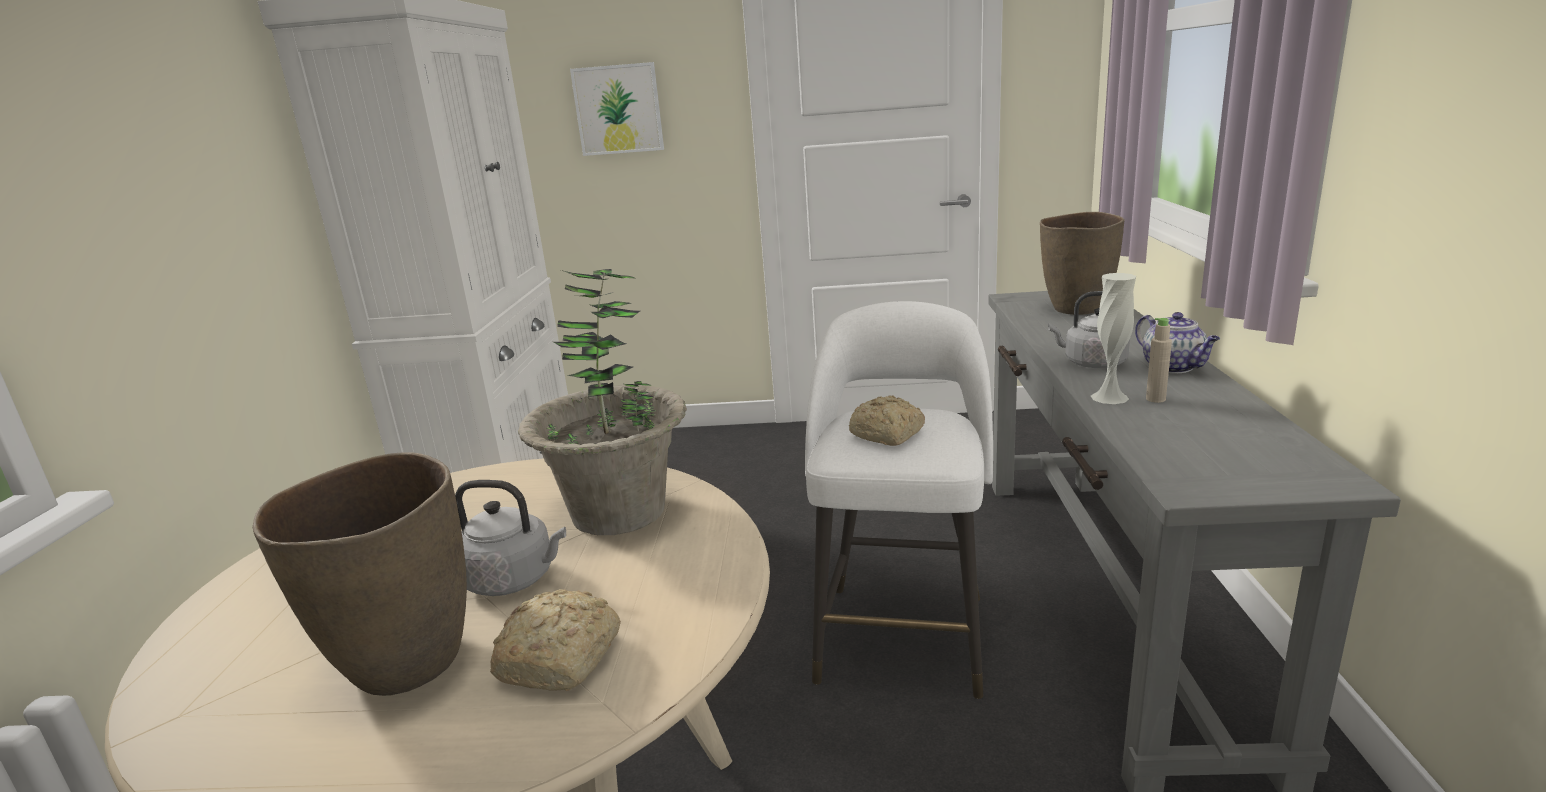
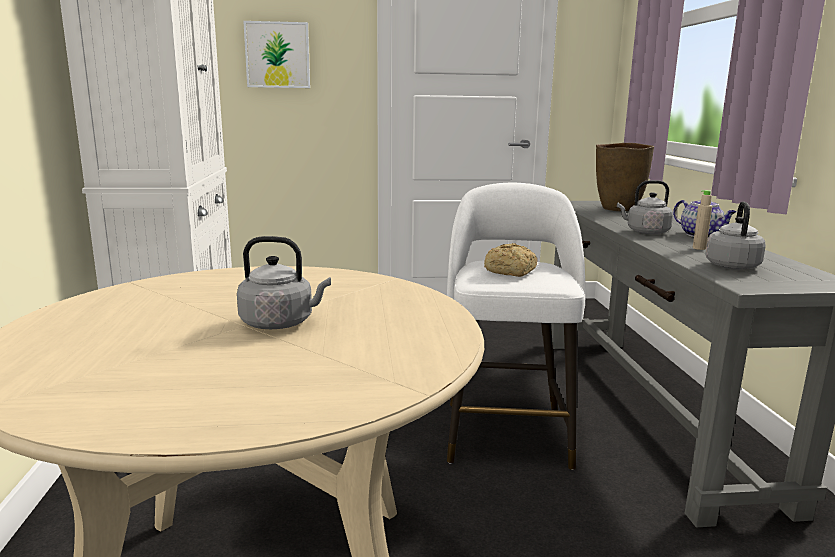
camera: 10 degrees left, 5 degrees down
brown vase [253,452,467,696] -> none
bread [490,589,621,691] -> none
potted plant [518,269,687,535] -> none
white vase [1091,273,1136,404] -> none
none -> grey kettle [705,202,766,270]

